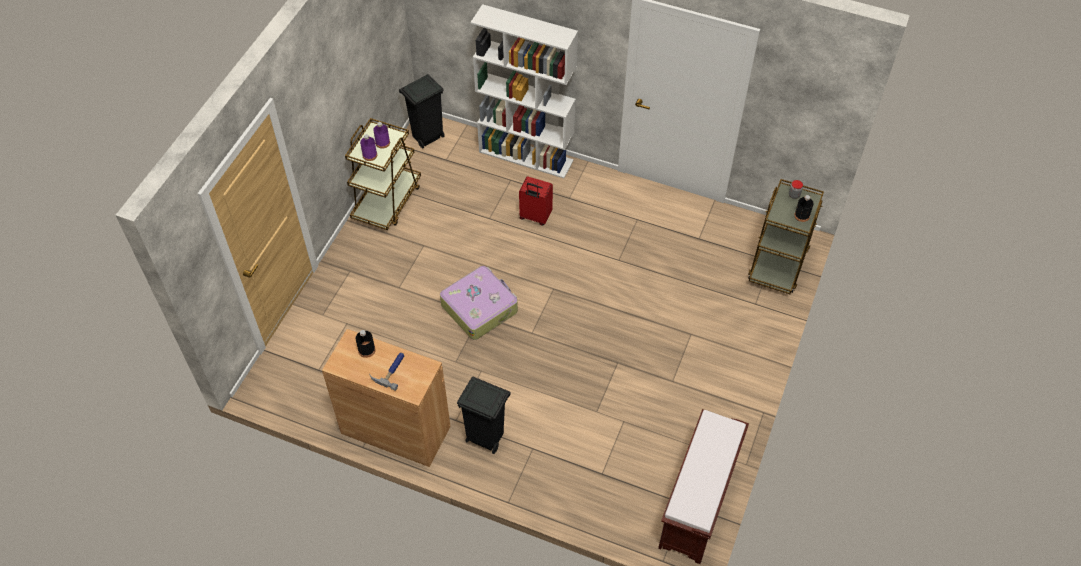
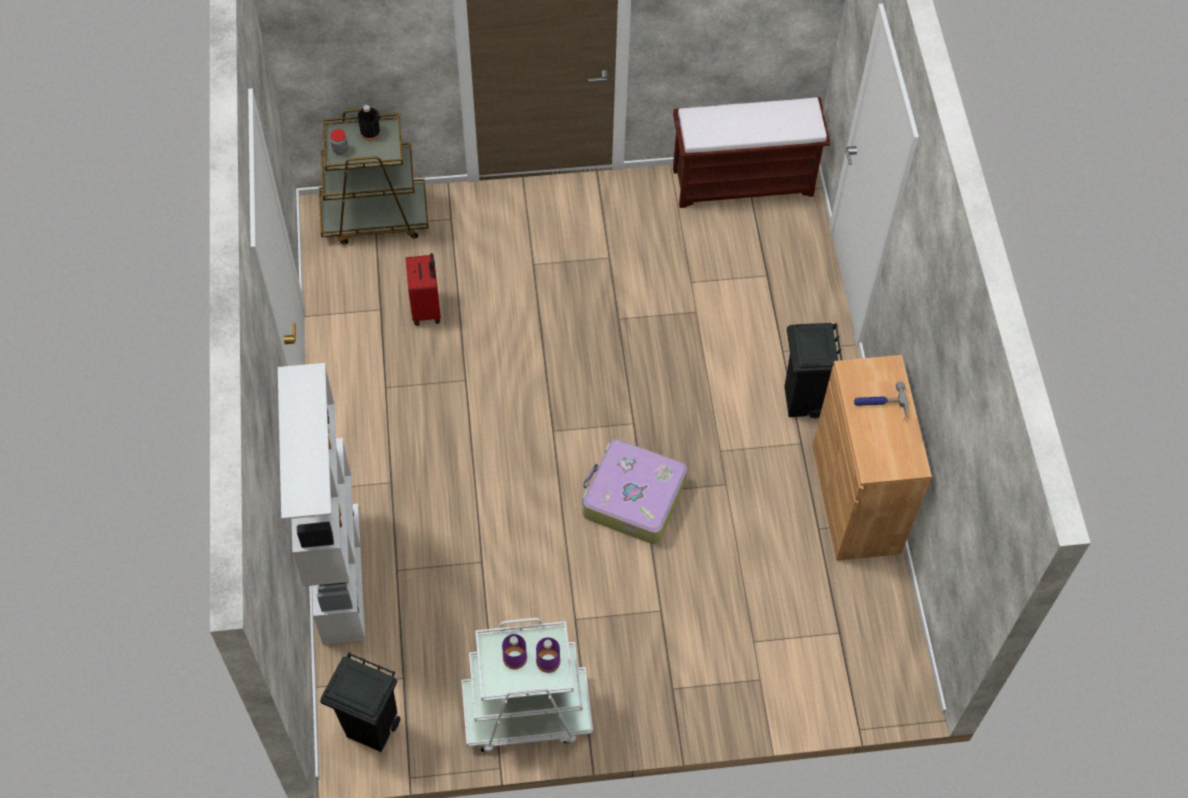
camera: 120 degrees left, 5 degrees up
brown cart [345,118,421,230] -> white cart [461,618,593,753]
black bottle [355,330,376,358] -> none
red suitcase [519,176,553,226] -> red suitcase moved to [405,253,441,326]

